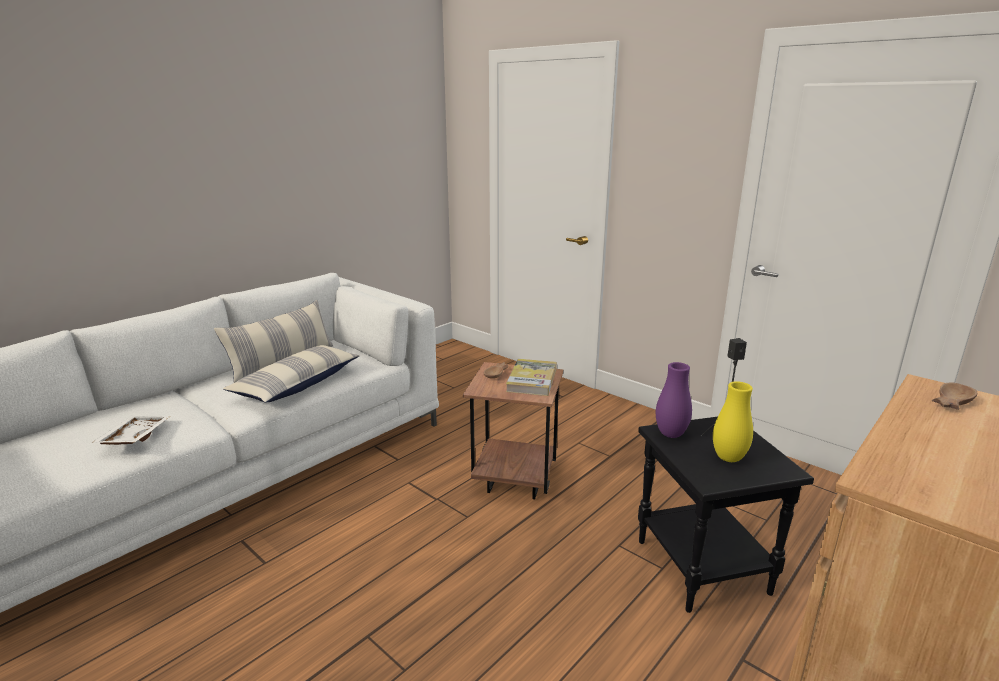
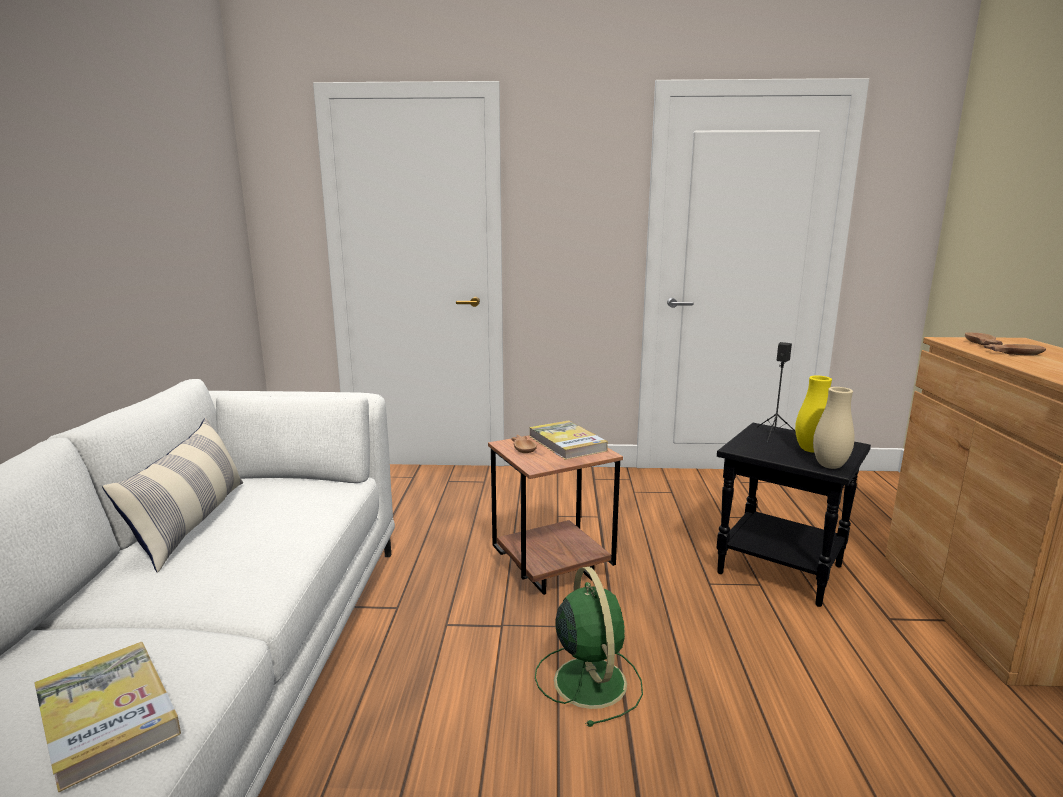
camera: 40 degrees left, 5 degrees down
white tray [91,416,170,445] -> book [34,642,181,793]
pillow [223,345,359,403] -> none
purple vase [656,362,692,438] -> none
none -> green fan [535,567,643,727]
none -> beige vase [813,387,855,469]
none -> brown bowl [984,344,1046,356]

